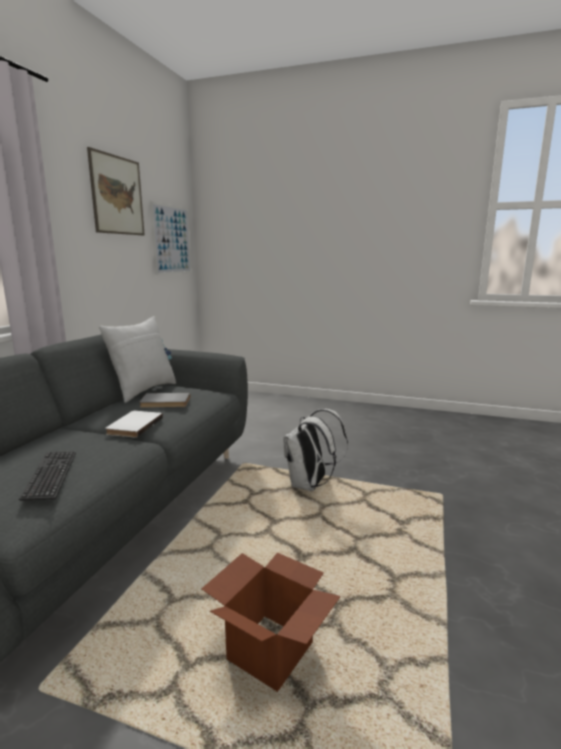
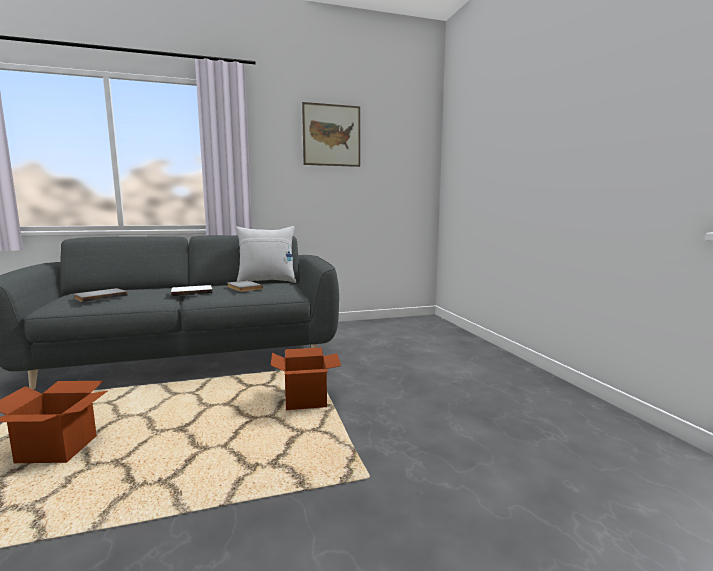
camera: 55 degrees right, 5 degrees down
keyboard [19,451,76,501] -> grey book [74,288,128,302]
picture [150,201,192,275] -> none
white backpack [283,409,348,491] -> cardboard box [271,347,341,410]

